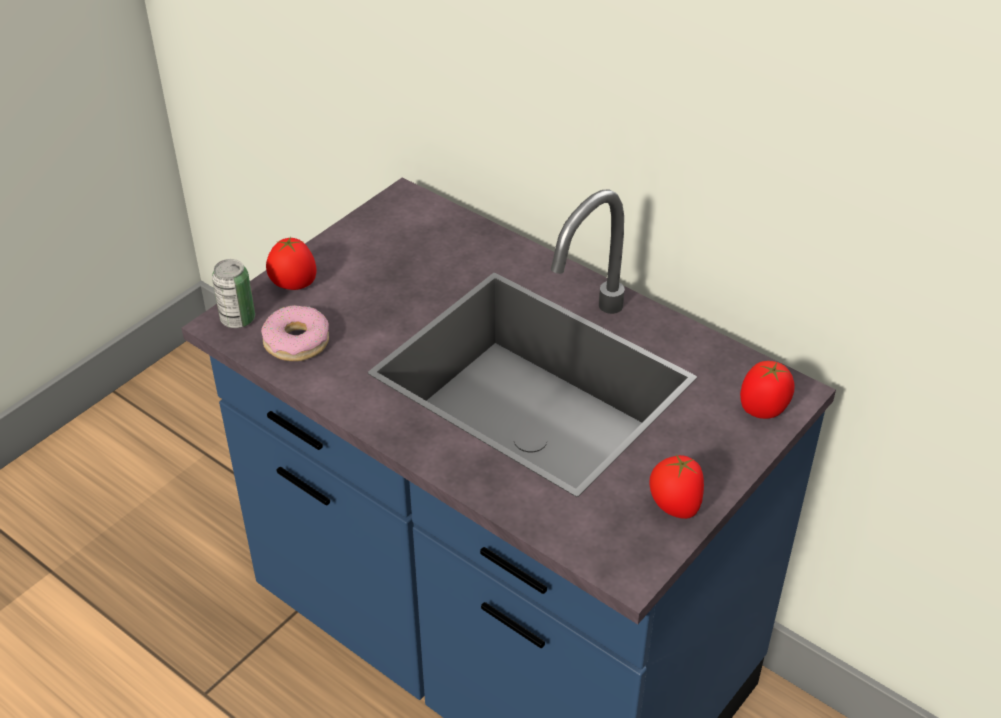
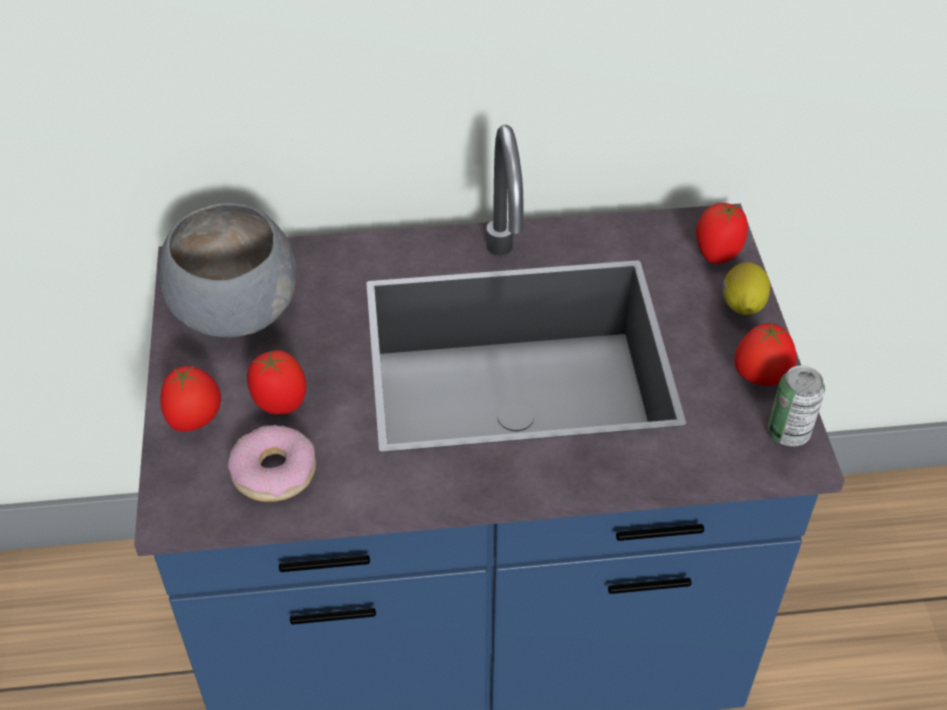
camera: 45 degrees left, 5 degrees up
can [212,259,255,328] -> can moved to [768,365,825,447]
none -> grey bowl [159,203,296,337]
none -> tomato [247,350,306,415]
none -> lemon [723,262,770,315]

